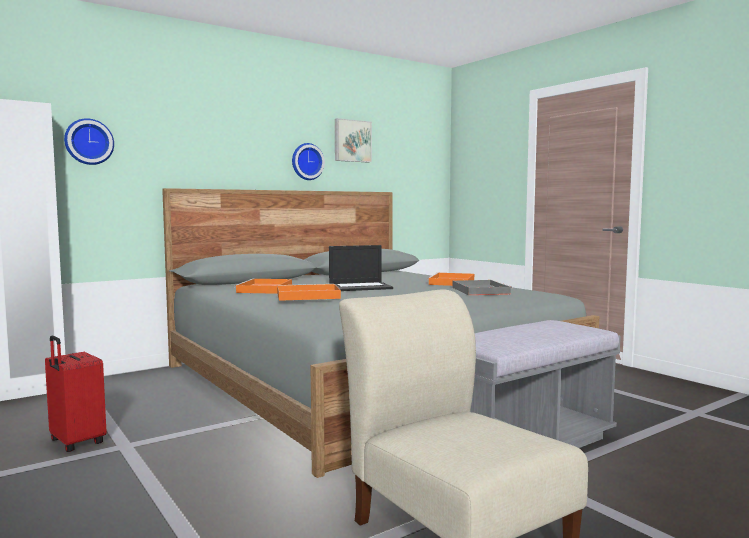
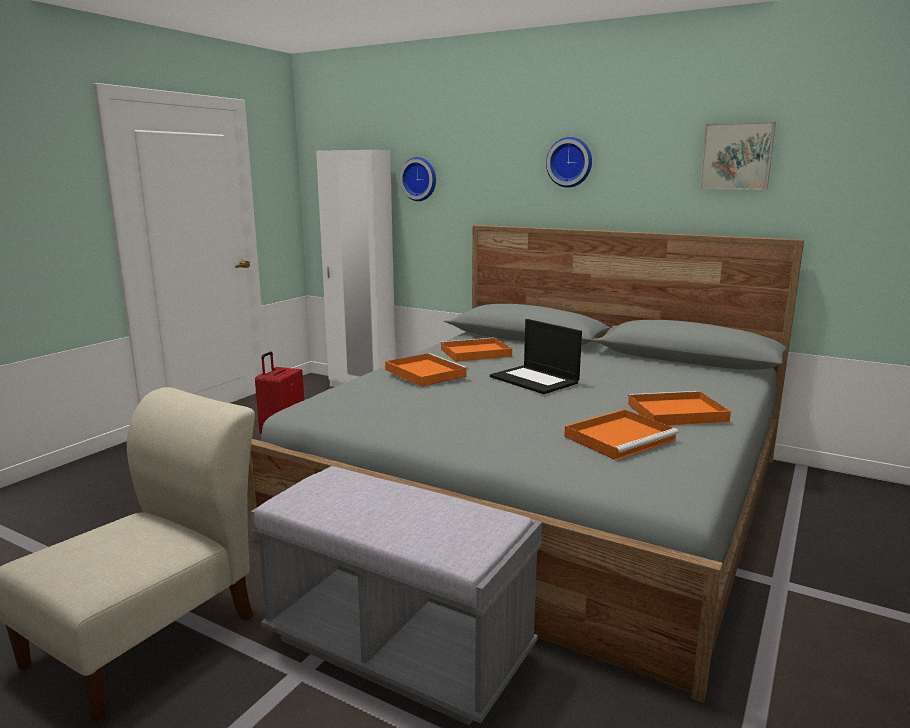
camera: 65 degrees right, 10 degrees up
wall clock [292,143,325,180] -> wall clock moved to [546,137,592,188]
grey tray [452,280,513,295] -> orange tray [564,409,679,460]

